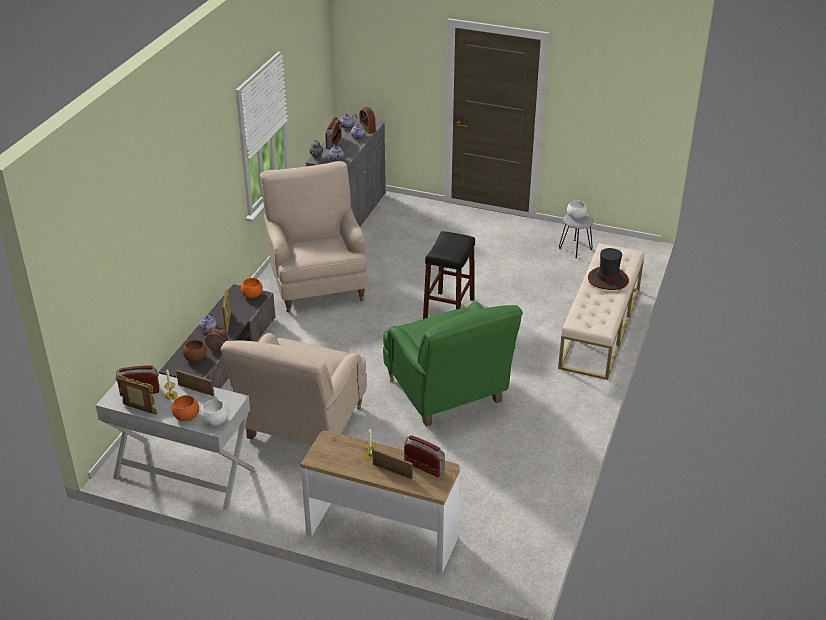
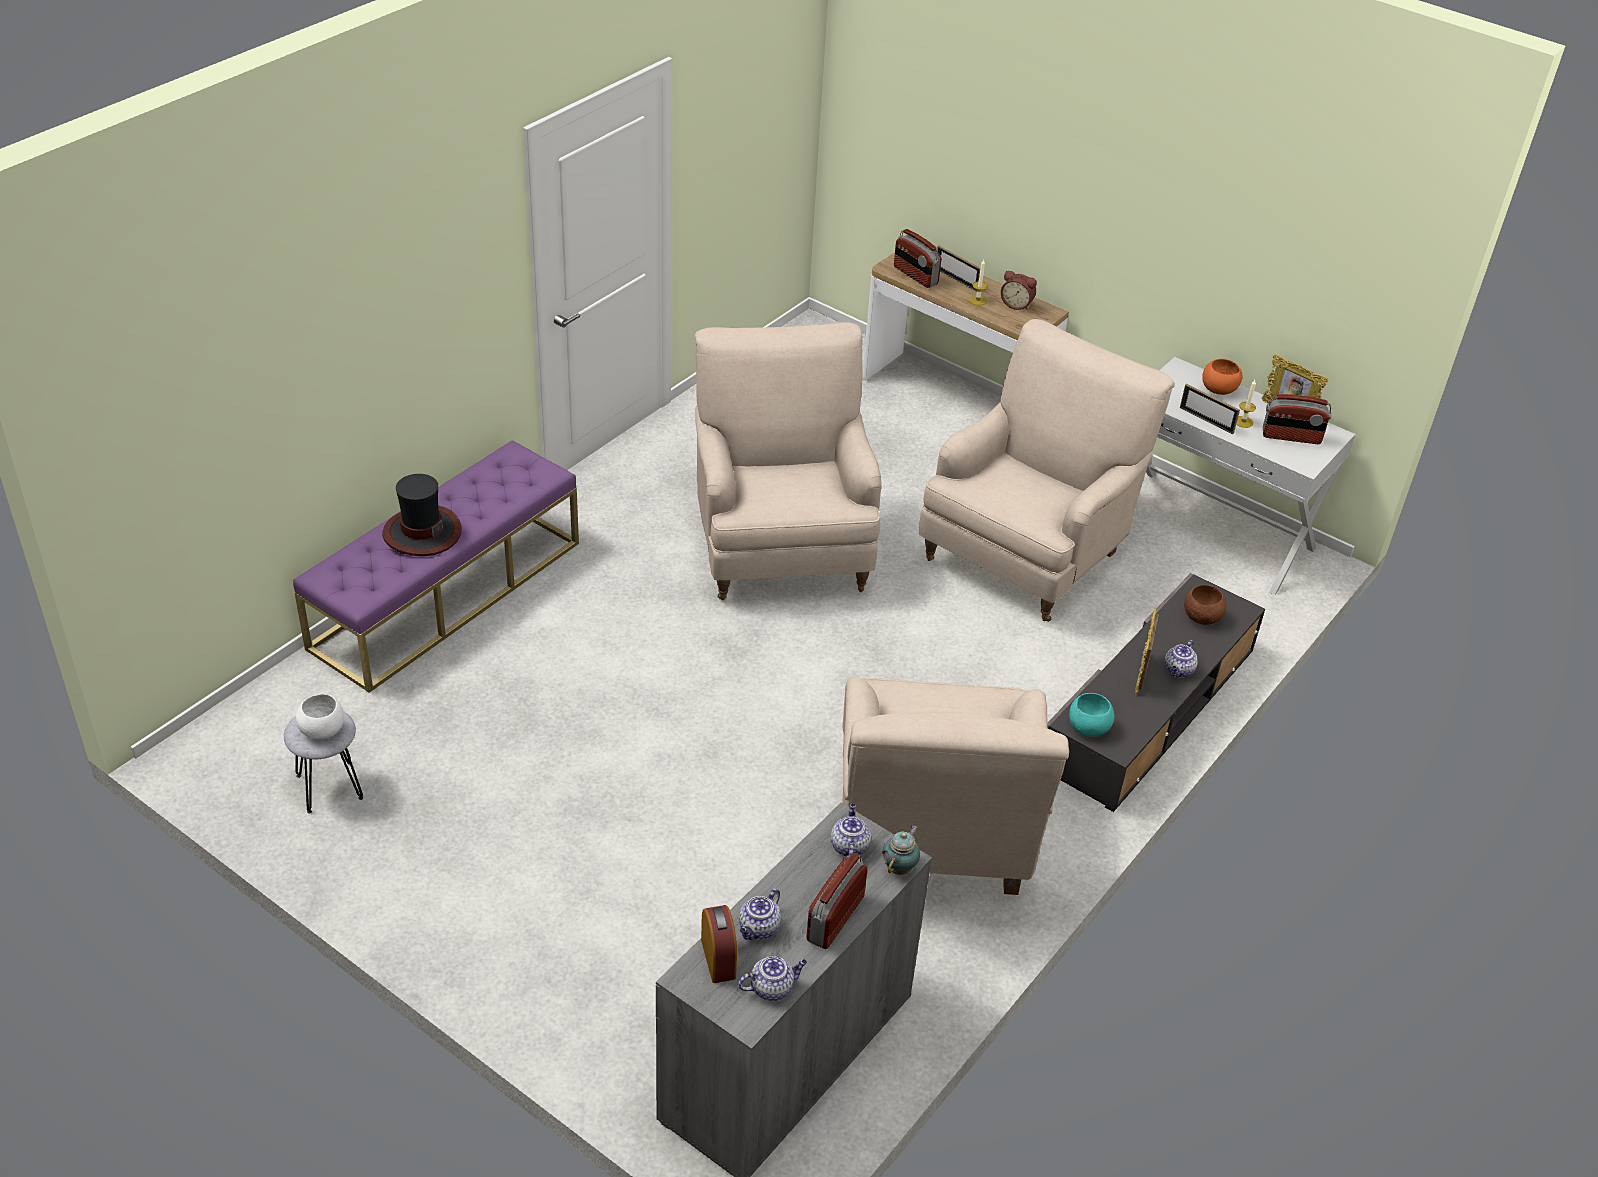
camera: 165 degrees left, 5 degrees up
white bowl [201,400,228,426] -> none
alarm clock [205,328,228,351] -> alarm clock moved to [1001,271,1037,311]
orange bowl [241,278,263,298] -> turquoise bowl [1069,693,1114,737]
green armchair [383,302,523,427] -> beige armchair [695,322,882,600]
black stool [423,231,475,319] -> none
beige bench [558,243,644,380] -> purple bench [293,440,579,693]

